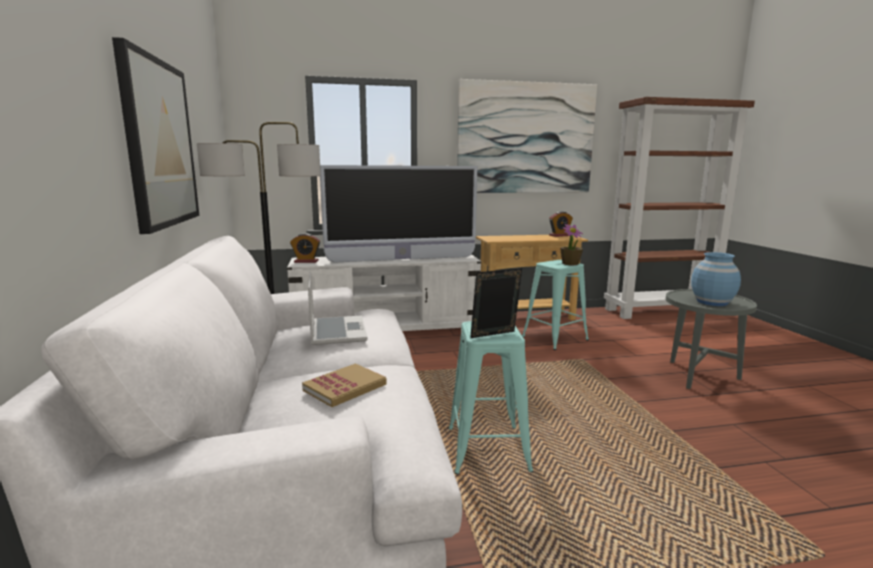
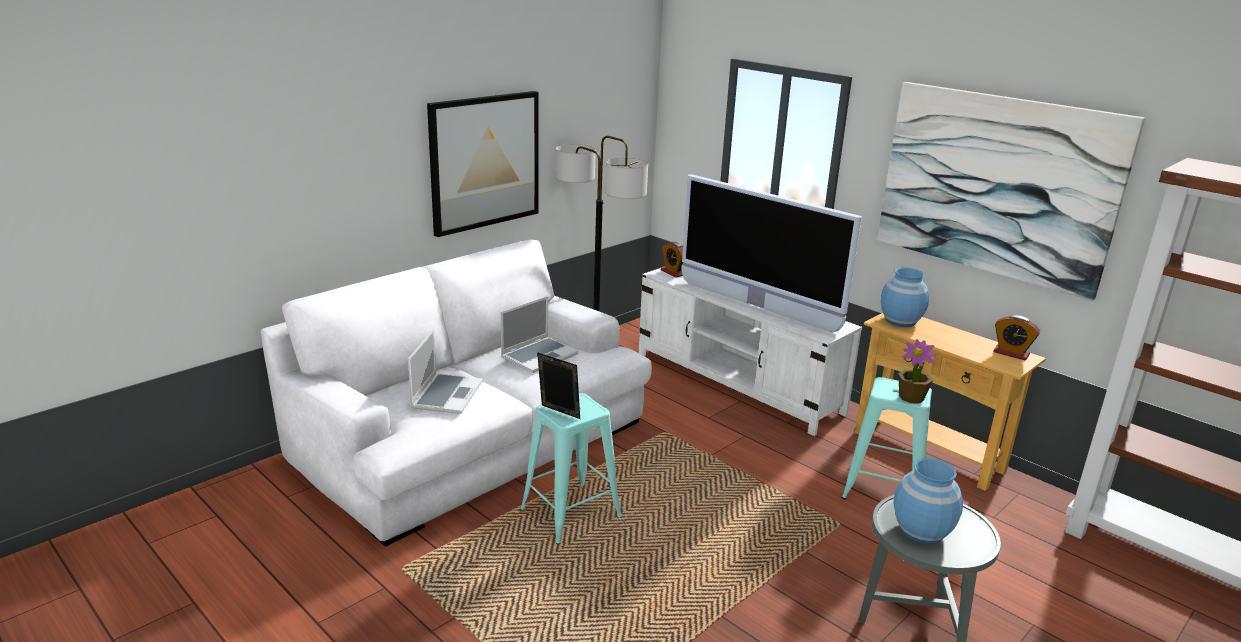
camera: 55 degrees right, 10 degrees up
book [302,363,387,407] -> laptop [408,329,483,414]
none -> blue vase [881,268,929,327]

